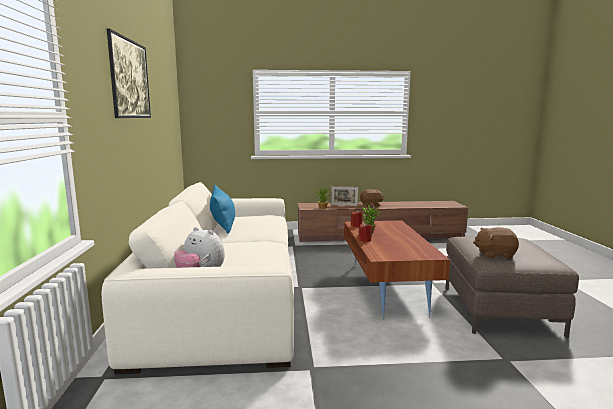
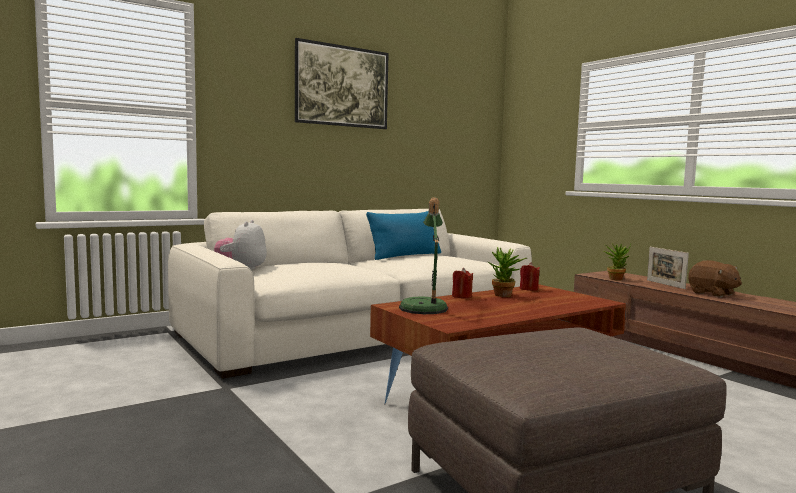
camera: 60 degrees right, 5 degrees down
brown plush toy [473,227,519,259] -> none
none -> table lamp [399,197,448,314]

